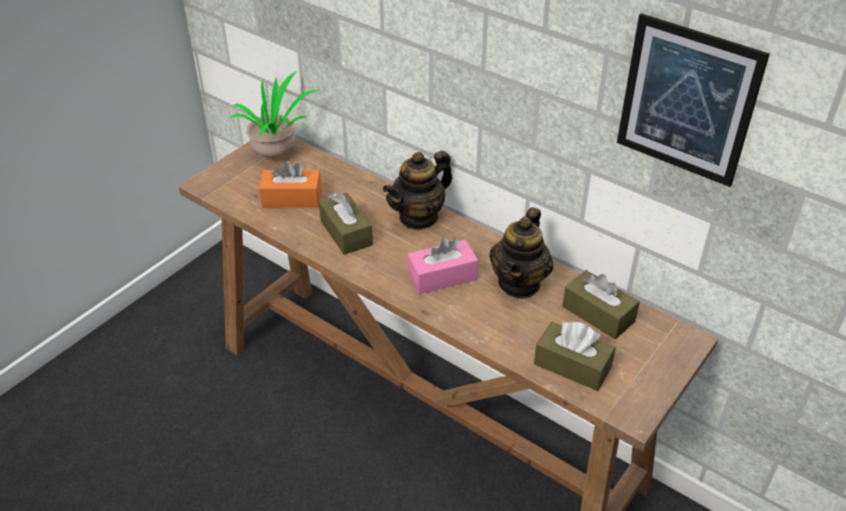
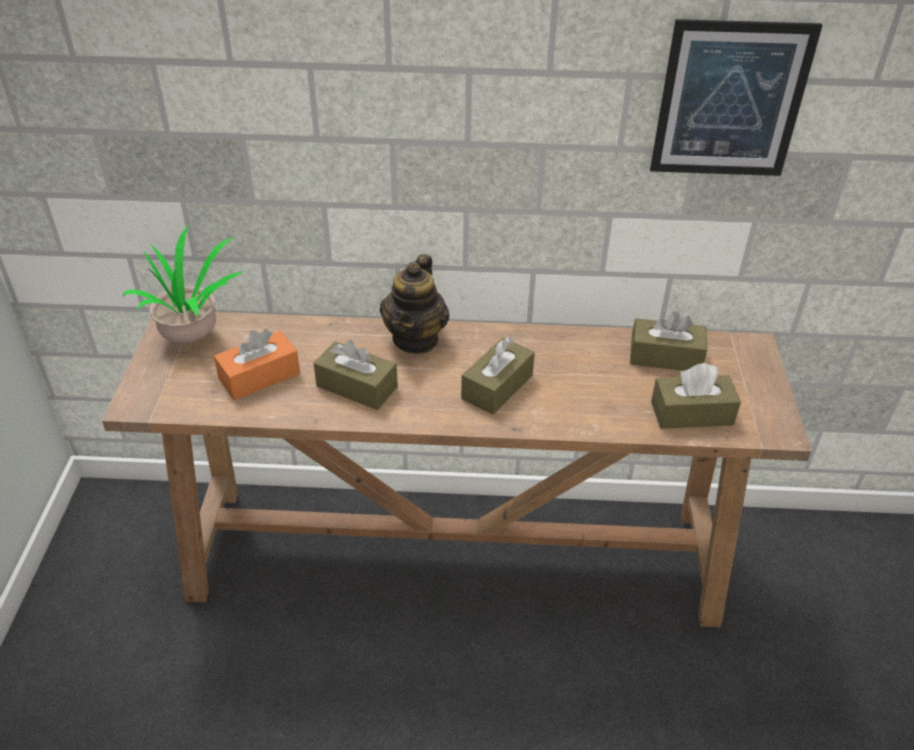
camera: 35 degrees left, 0 degrees up
pink tissue box [407,238,478,294] -> brown tissue box [461,337,535,414]
teapot [489,207,553,298] -> none

